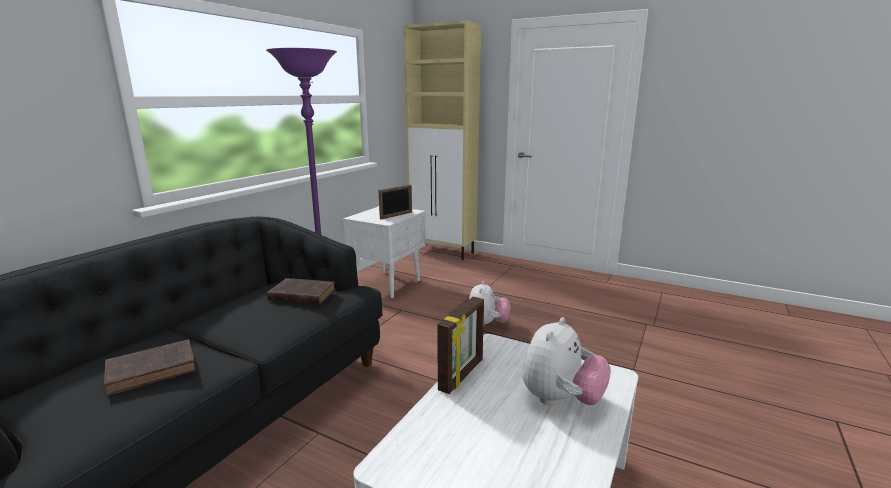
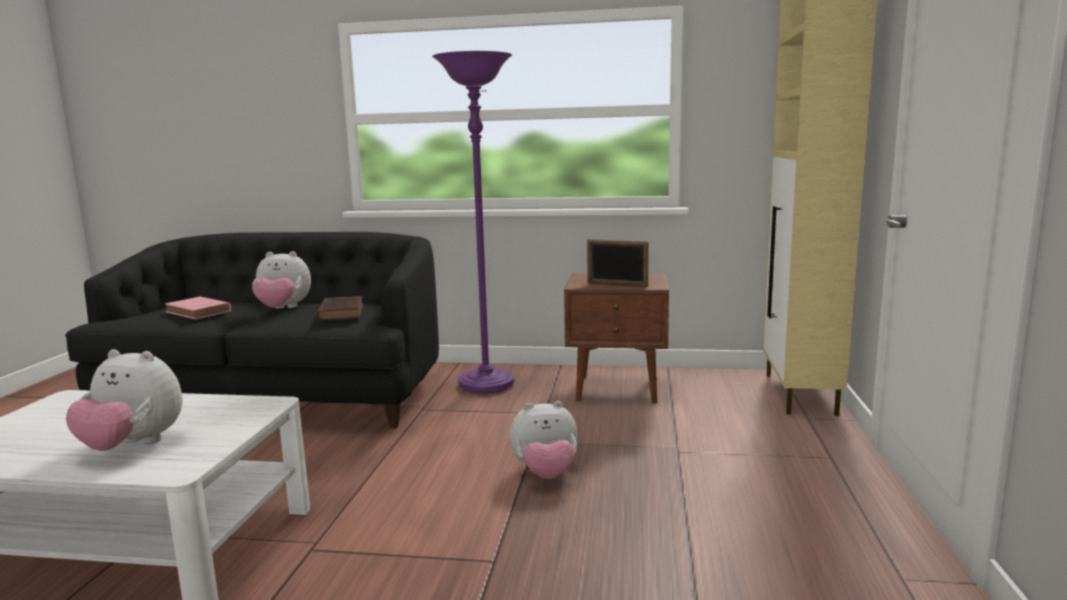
camera: 70 degrees right, 5 degrees down
brown book [104,339,196,396] -> pink book [165,296,231,319]
white nightstand [343,206,426,298] -> brown nightstand [564,273,669,404]
picture frame [437,297,484,394] -> none
none -> plush toy [252,251,311,309]

